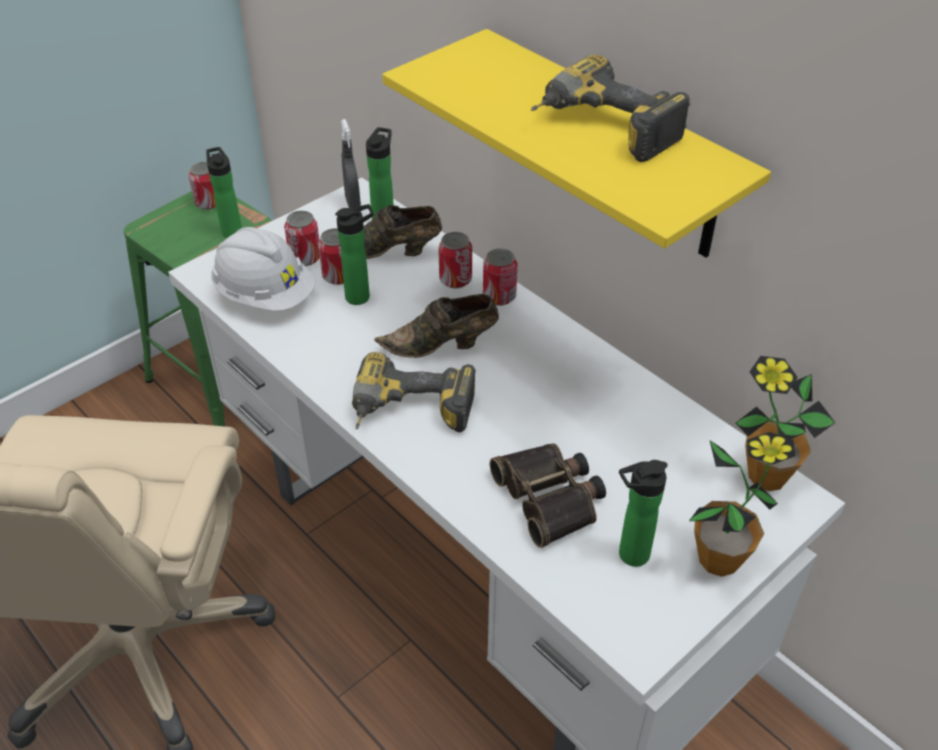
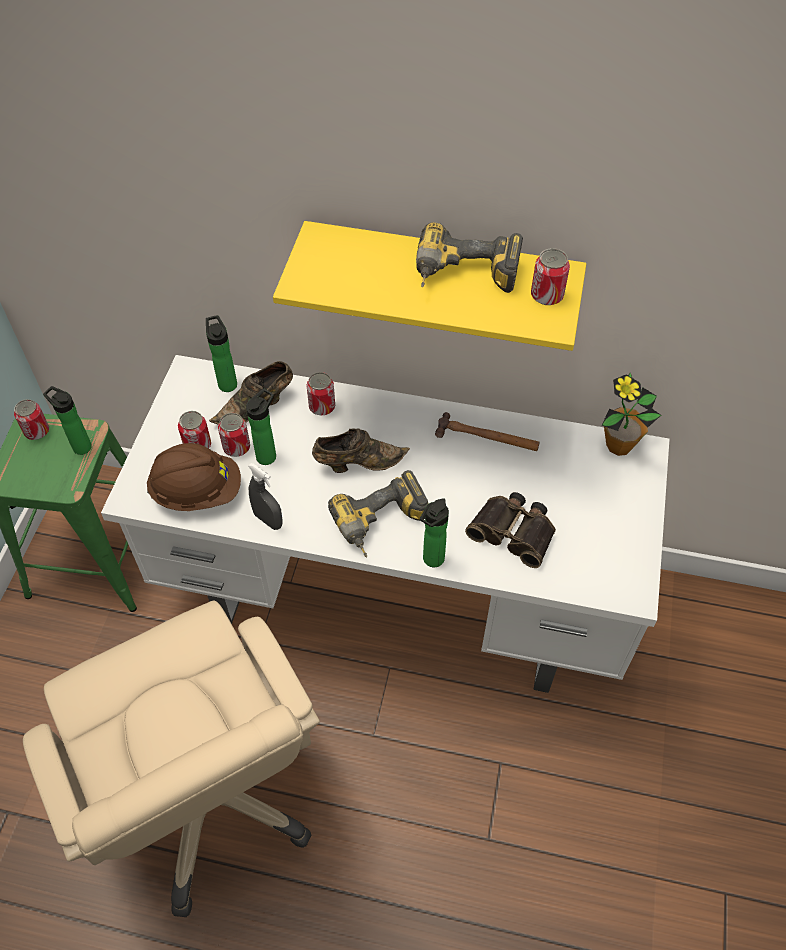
camera: 35 degrees left, 10 degrees up
white hard hat [211,227,316,311] -> brown hard hat [147,443,241,511]
grey spray bottle [341,119,361,208] -> grey spray bottle moved to [248,463,283,530]
brown shoe [375,294,499,358] -> brown shoe turned 150 degrees counterclockwise [312,428,410,473]
can [483,248,517,306] -> can moved to [531,248,570,305]
bottle [619,460,668,567] -> bottle moved to [420,498,449,567]
potted plant [689,432,795,577] -> none
none -> hammer [435,412,540,451]

